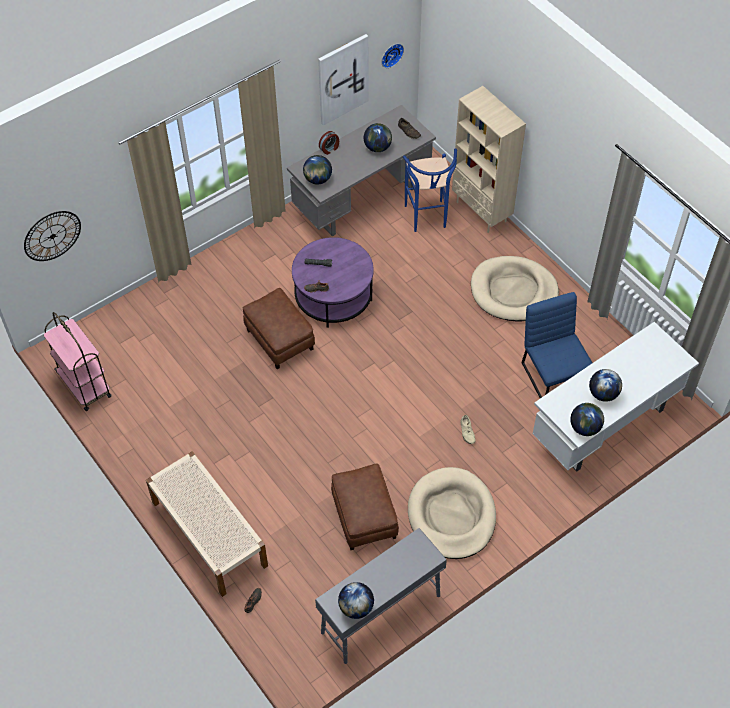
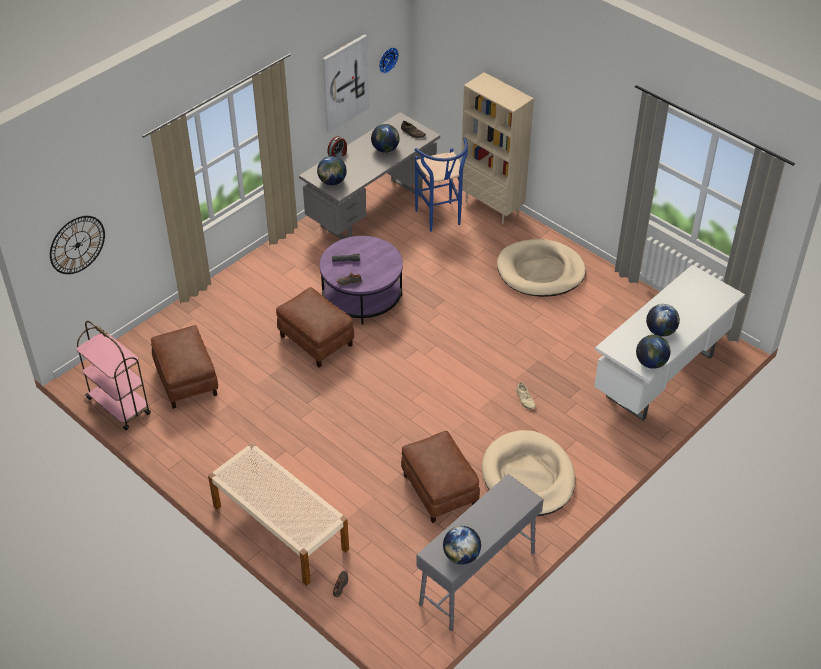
camera: 10 degrees left, 10 degrees down
blue chair [521,292,592,398] -> none
none -> brown ottoman [151,325,218,409]

